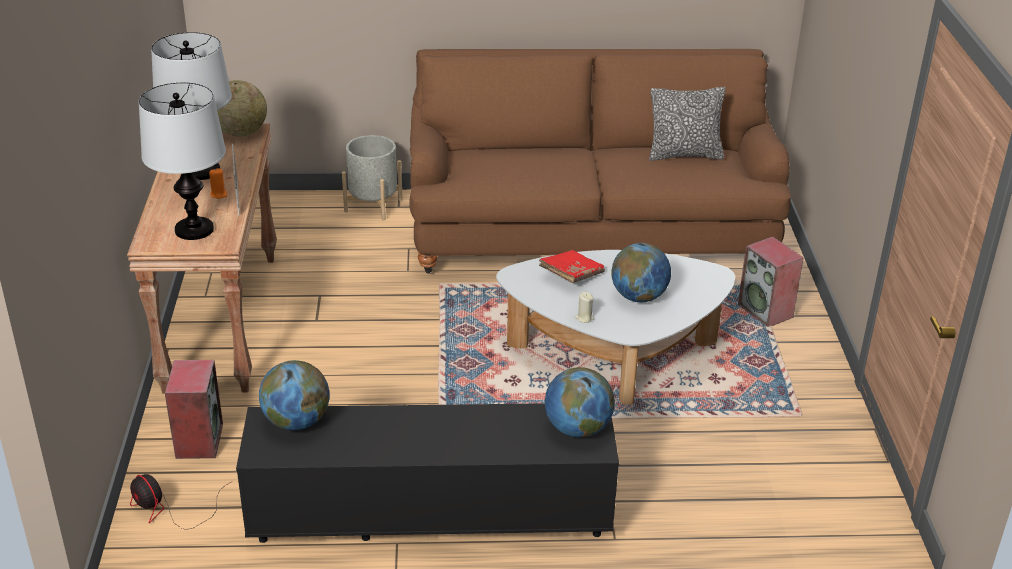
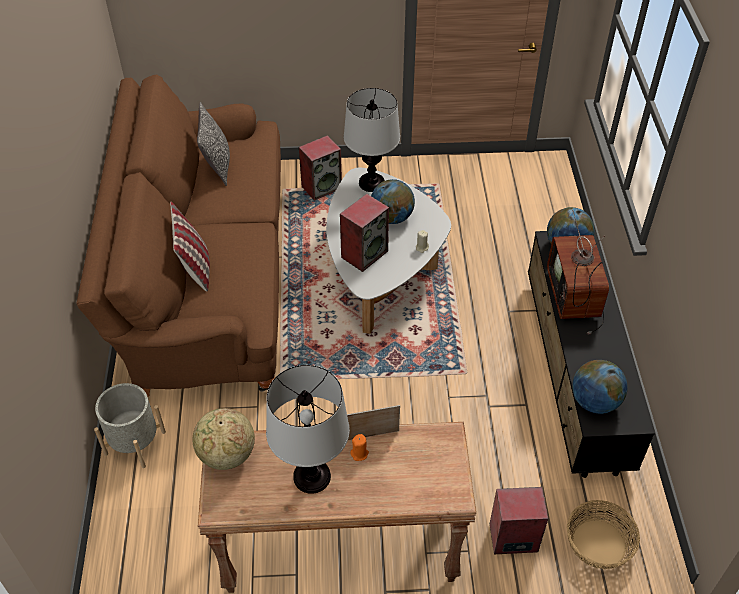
camera: 90 degrees left, 15 degrees up
fan [130,474,233,530] -> basket [567,500,640,569]
table lamp [139,82,226,240] -> table lamp moved to [344,88,400,192]
red book [539,250,605,283] -> speaker [340,194,389,272]
none -> pillow [170,202,210,292]
none -> television [547,210,609,334]

